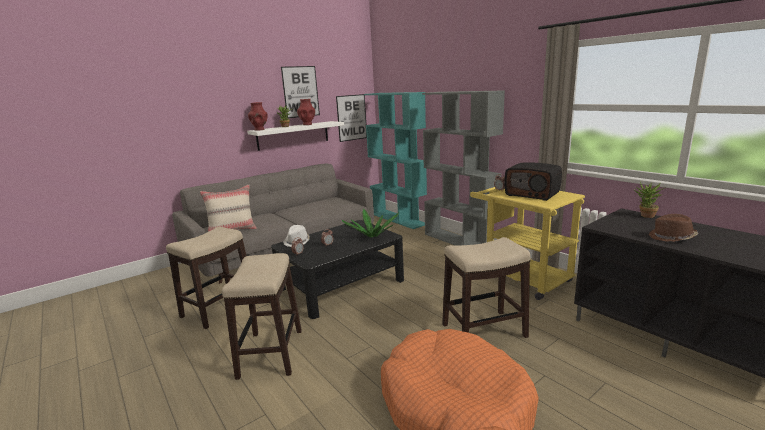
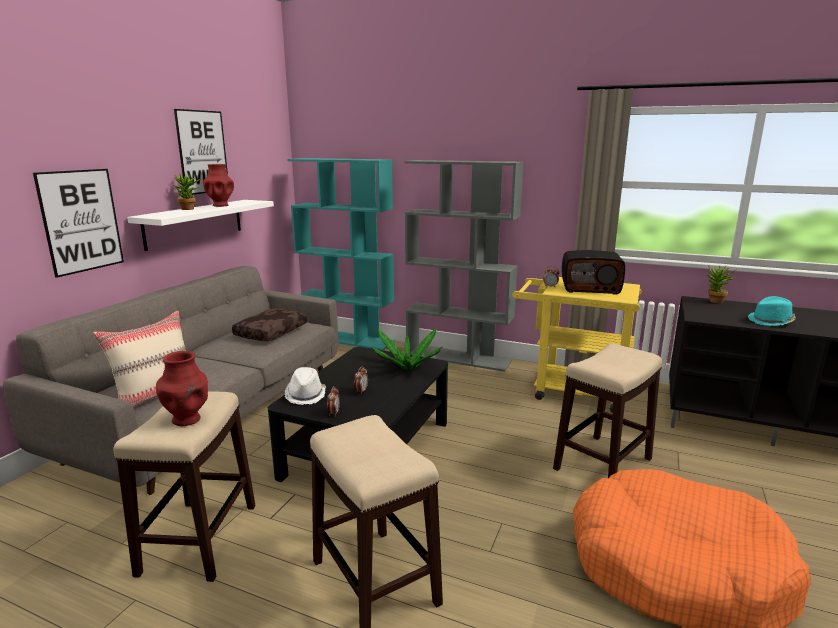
camera: 30 degrees left, 0 degrees up
red vase [248,102,267,131] -> red vase moved to [156,351,208,426]
picture [336,94,367,142] -> picture moved to [33,169,124,278]
brown hat [649,214,698,242] -> turquoise hat [748,296,796,326]
none -> brown pillow [232,308,307,341]

